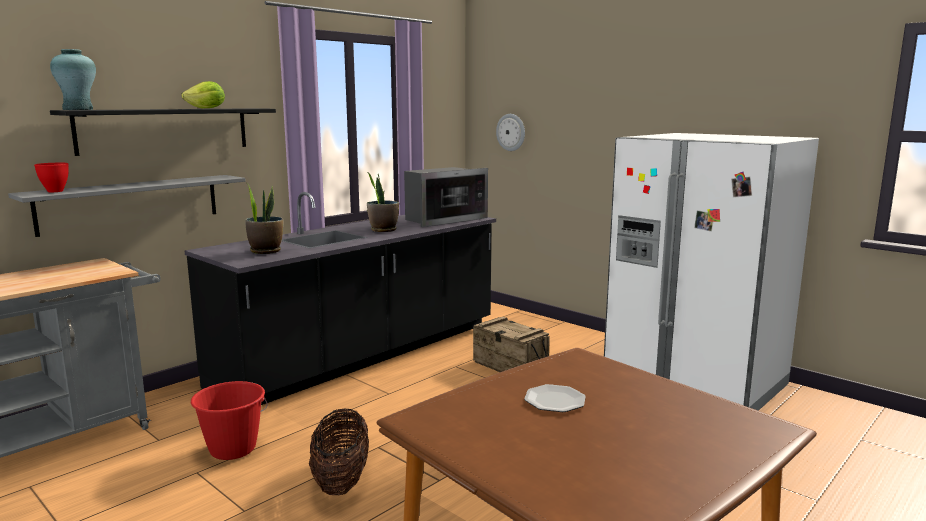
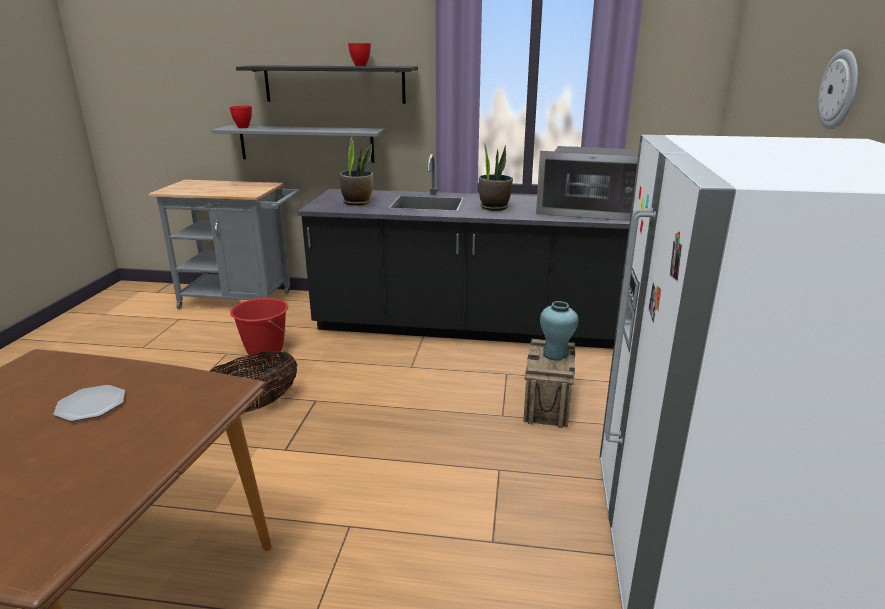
camera: 55 degrees right, 10 degrees up
turquoise vase [50,49,96,110] -> turquoise vase moved to [540,301,578,361]
lettuce [182,81,225,109] -> red bowl [348,43,371,66]
wall clock [496,114,525,151] -> wall clock moved to [818,49,858,130]

